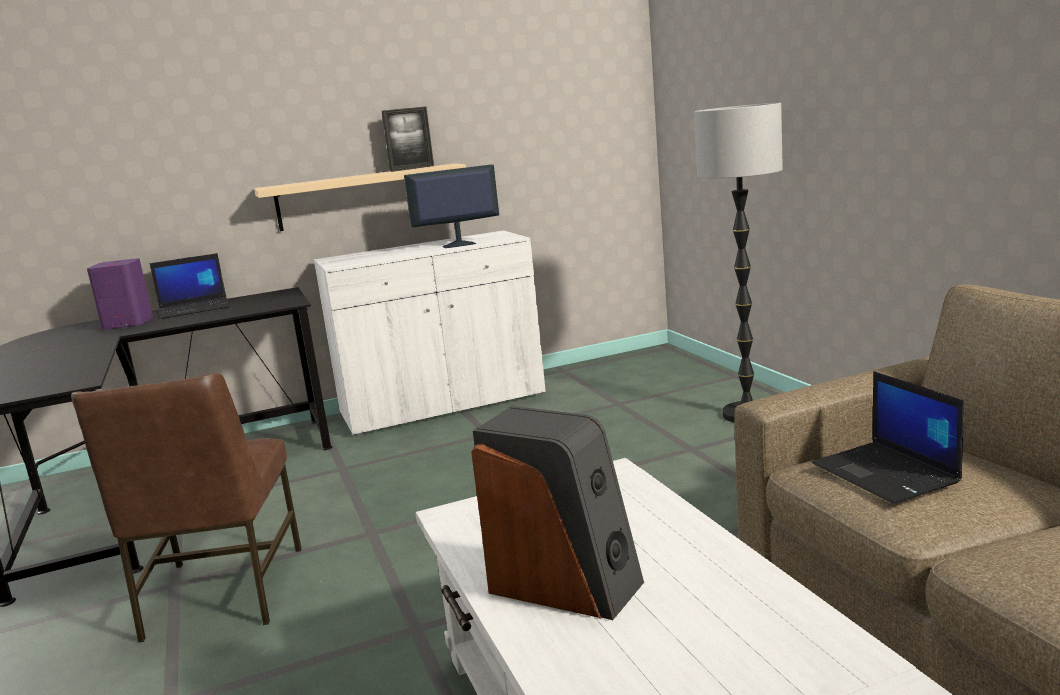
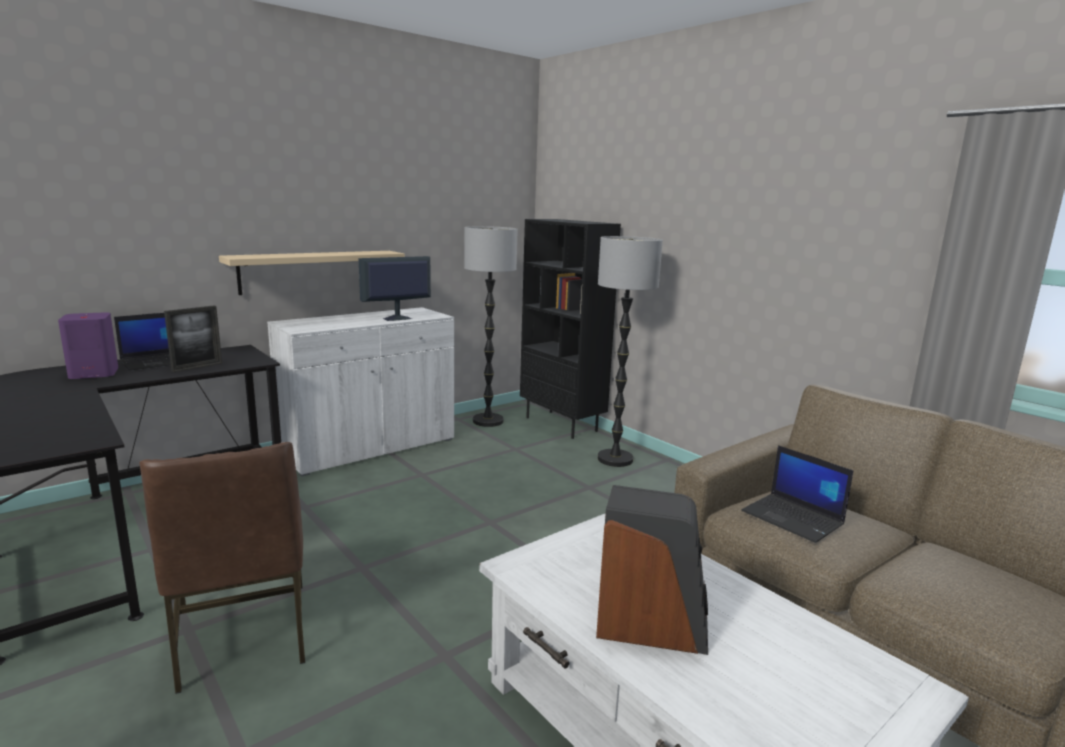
camera: 20 degrees left, 0 degrees up
picture frame [382,106,434,172] -> picture frame moved to [164,305,222,372]
none -> floor lamp [464,226,518,427]
none -> black bookcase [520,219,621,439]

